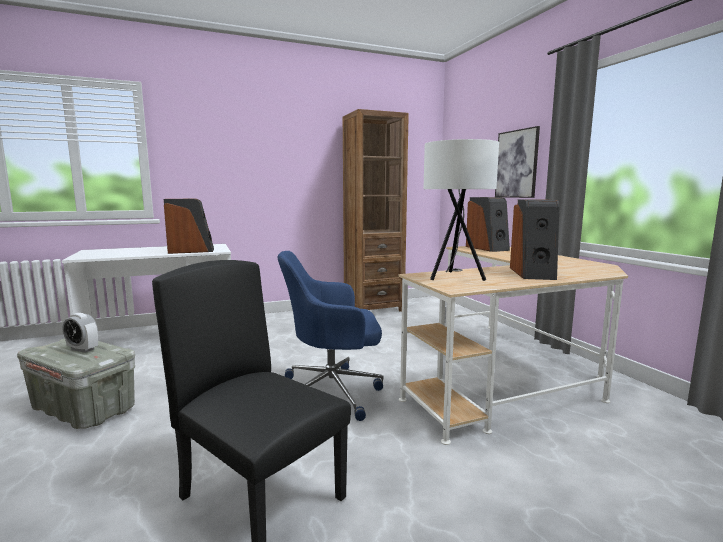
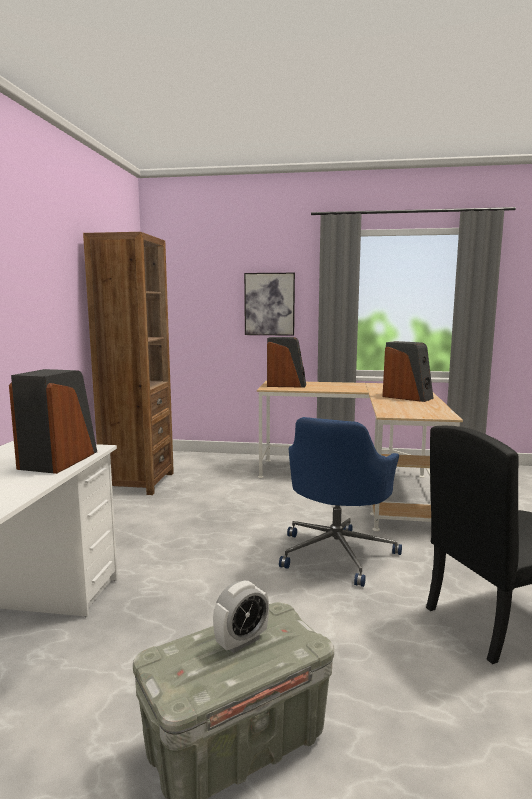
camera: 60 degrees left, 0 degrees up
white table lamp [423,139,499,281] -> none

